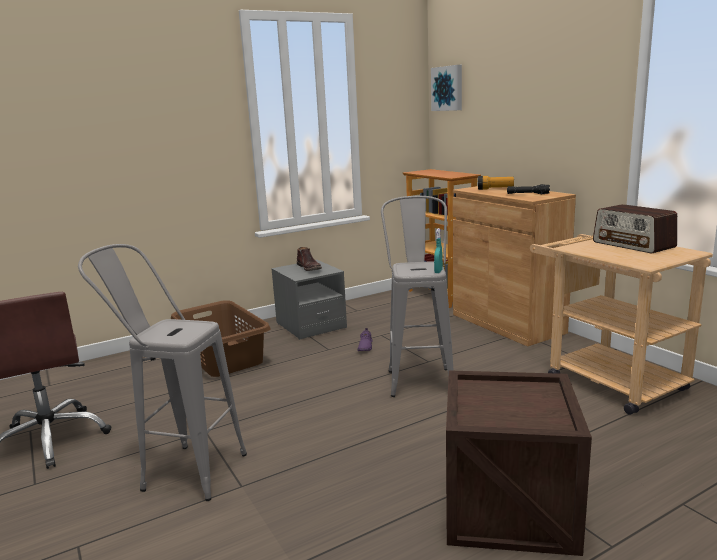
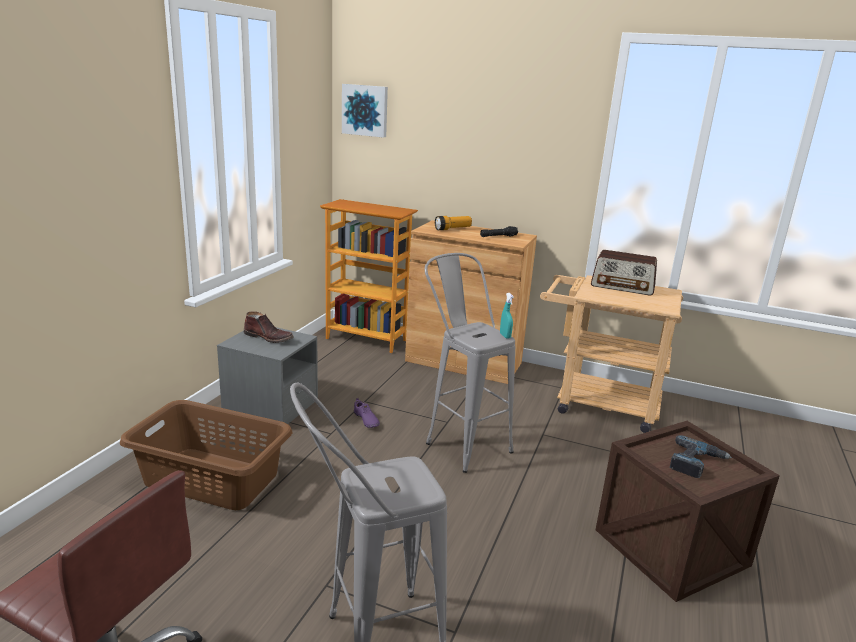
camera: 40 degrees left, 5 degrees up
none -> power drill [670,435,732,478]

